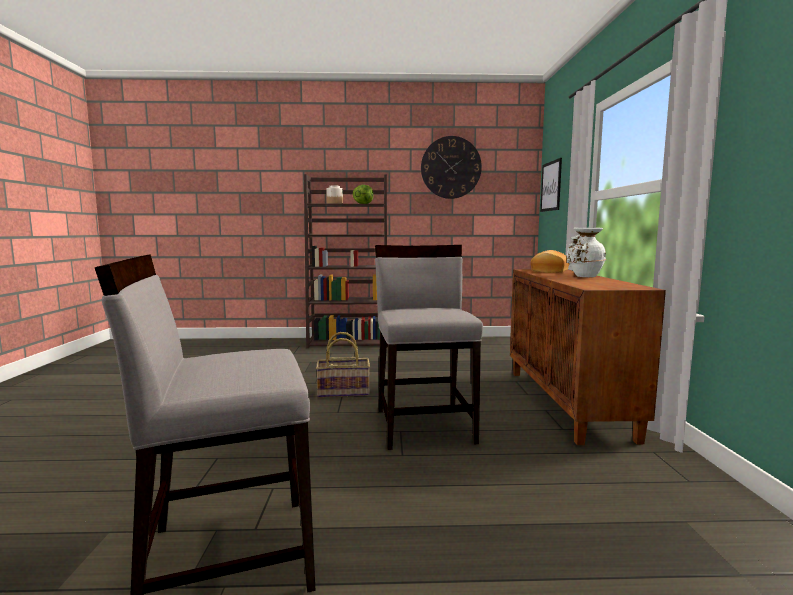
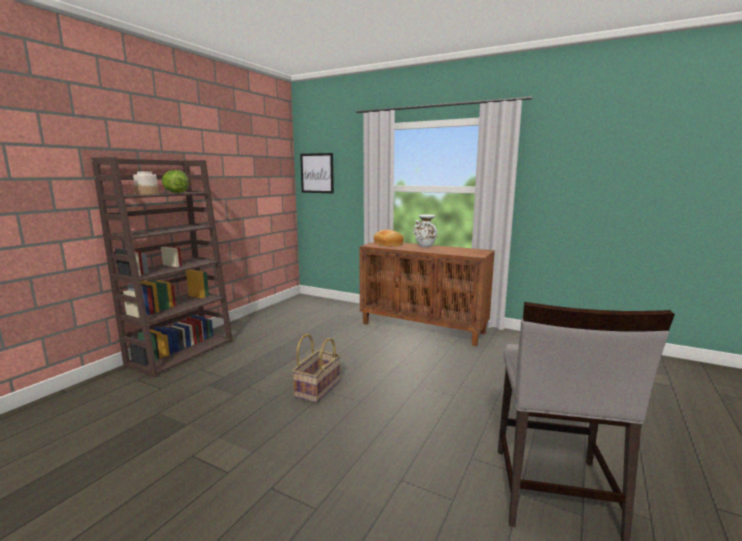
camera: 60 degrees left, 5 degrees up
grey chair [375,245,483,450] -> none
wall clock [421,136,482,199] -> none

